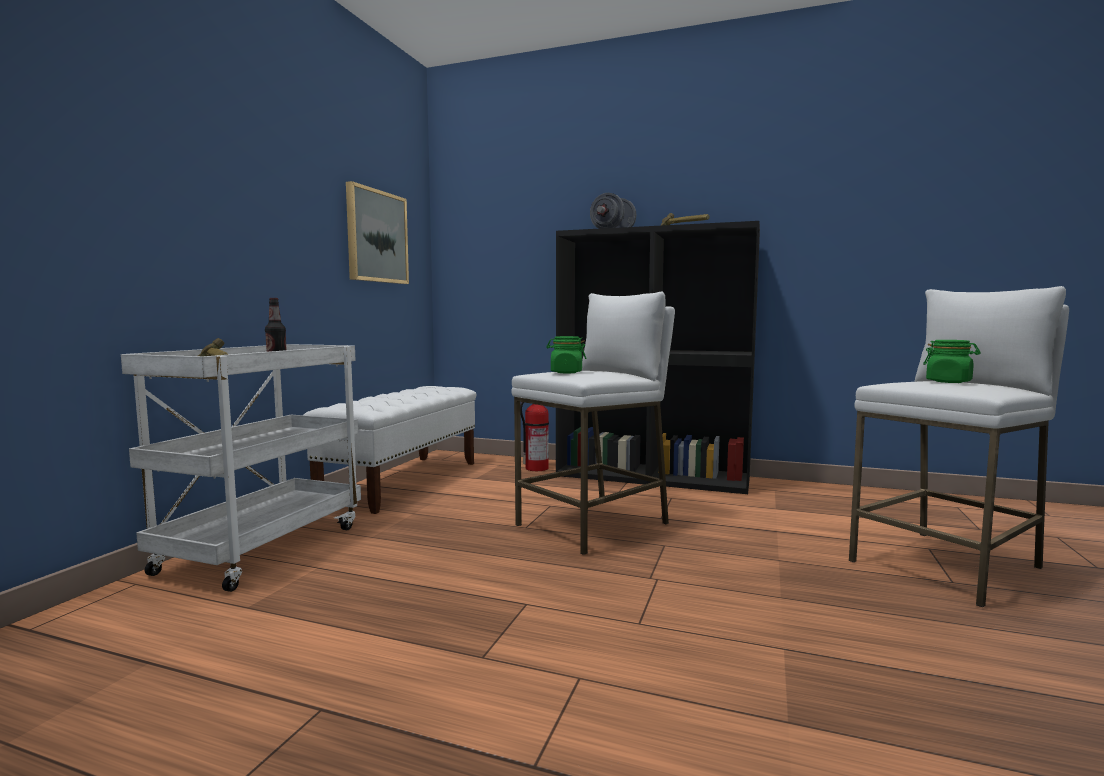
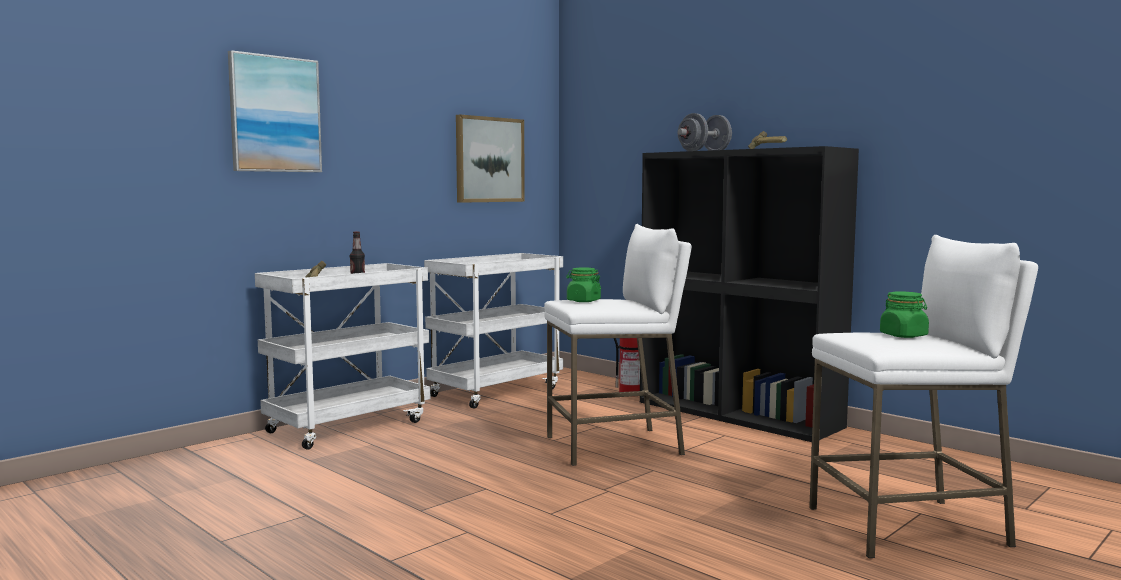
camera: 25 degrees right, 0 degrees up
white bench [303,386,477,514] -> white cart [424,253,563,409]
none -> picture [228,50,322,172]

